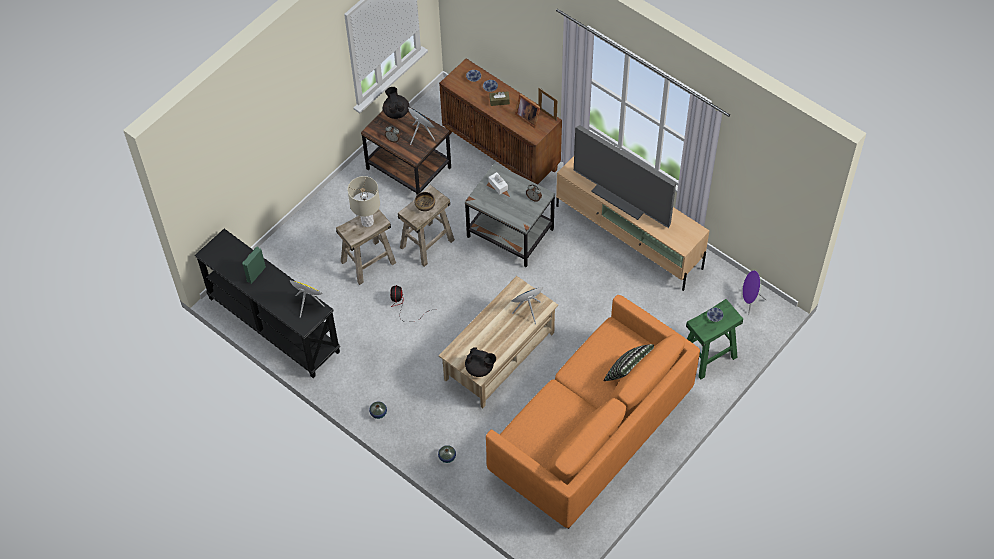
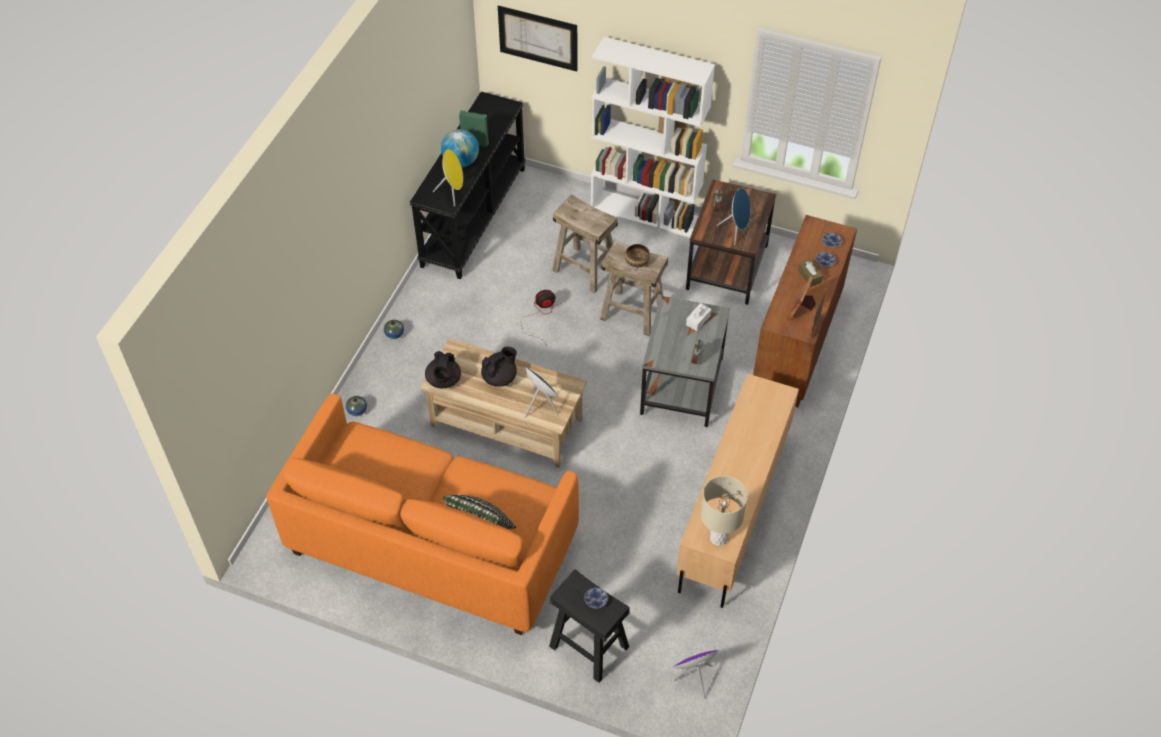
camera: 70 degrees right, 5 degrees down
beige table lamp [348,176,380,227] -> beige table lamp moved to [701,476,748,546]
black teapot [383,87,410,119] -> black teapot moved to [481,346,517,387]
television [574,125,676,228] -> none
green stool [686,299,743,379] -> black stool [549,569,630,683]
none -> globe [441,129,479,168]
none -> picture [498,5,577,72]
none -> white bookcase [591,37,715,238]

